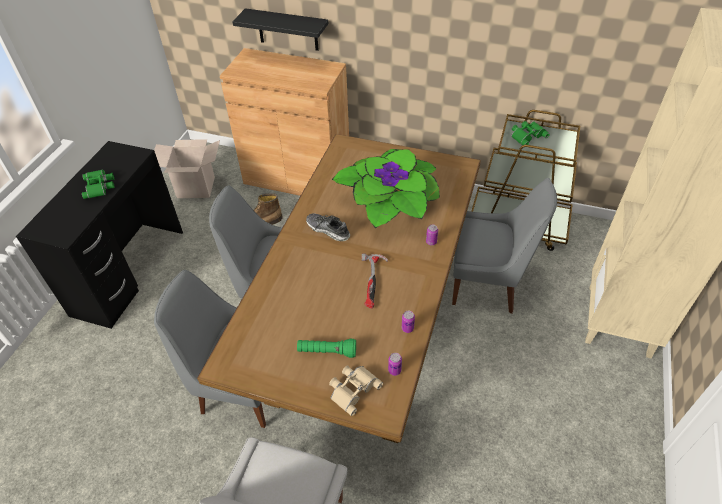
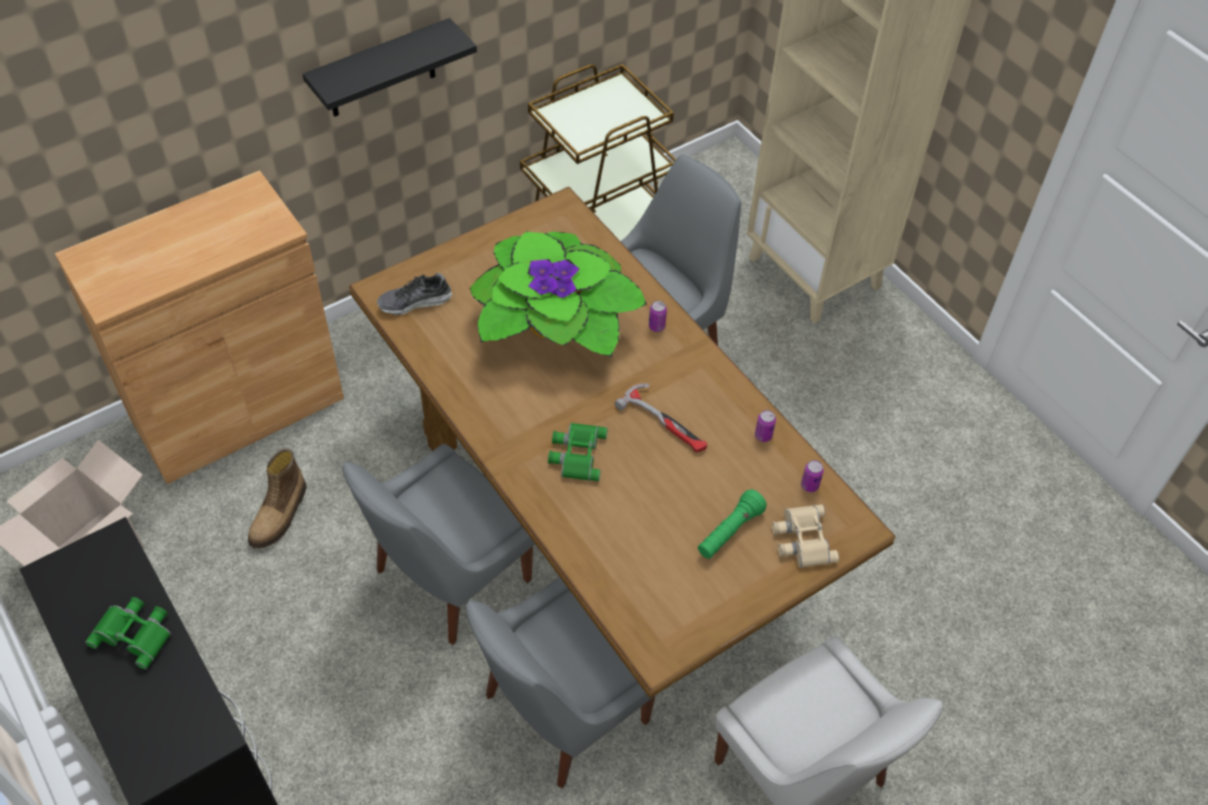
camera: 55 degrees left, 5 degrees up
black shelf [232,8,328,51] -> black shelf moved to [302,18,477,117]
shoe [306,214,350,241] -> shoe moved to [377,273,452,315]
green binoculars [511,121,550,145] -> green binoculars moved to [548,423,608,481]

